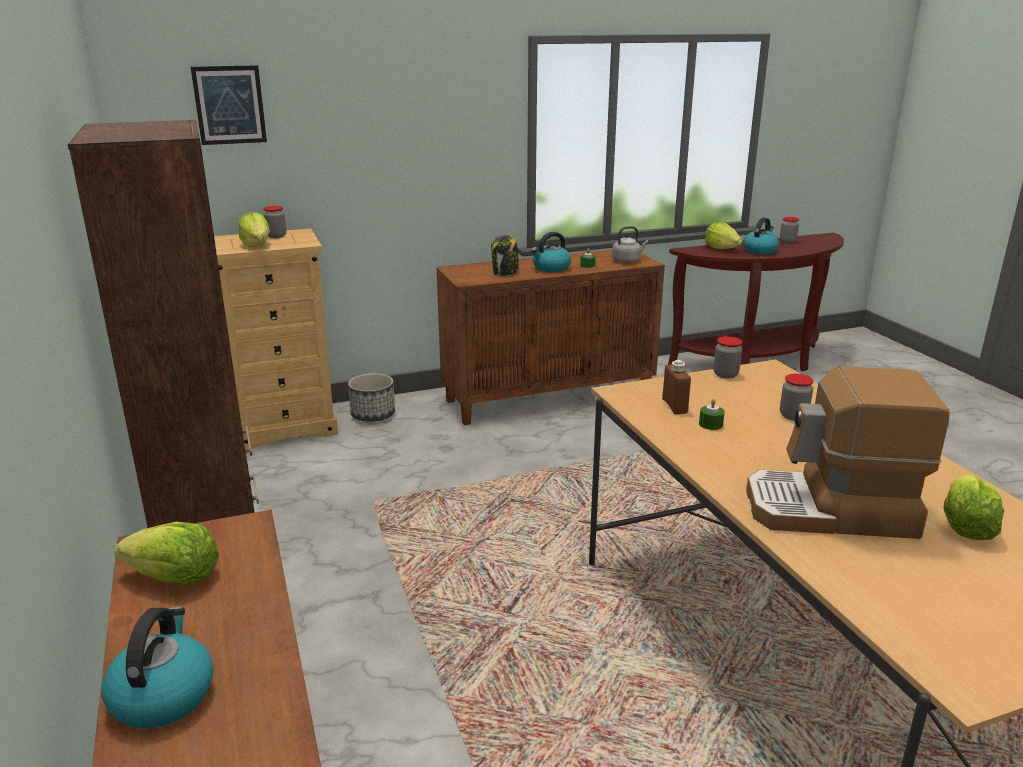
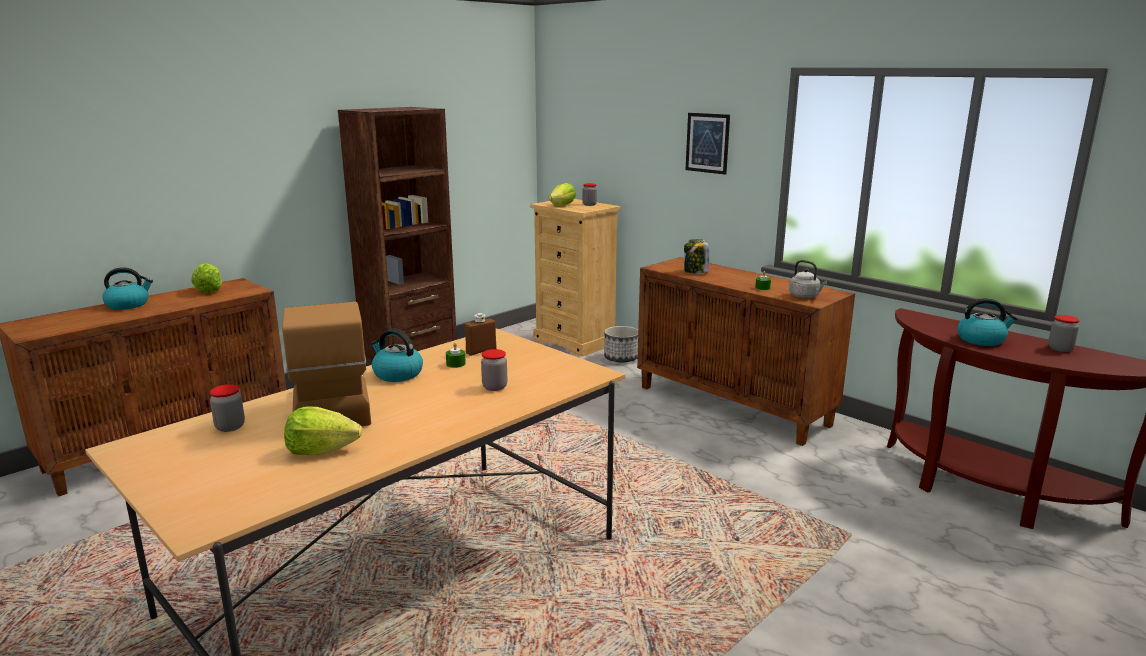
camera: 65 degrees right, 5 degrees down
picture [191,65,267,145] -> picture moved to [686,113,730,175]
kettle [531,232,571,272] -> kettle moved to [371,329,423,382]
lettuce [705,222,742,249] -> none
jar [713,336,742,379] -> jar moved to [210,384,245,432]

